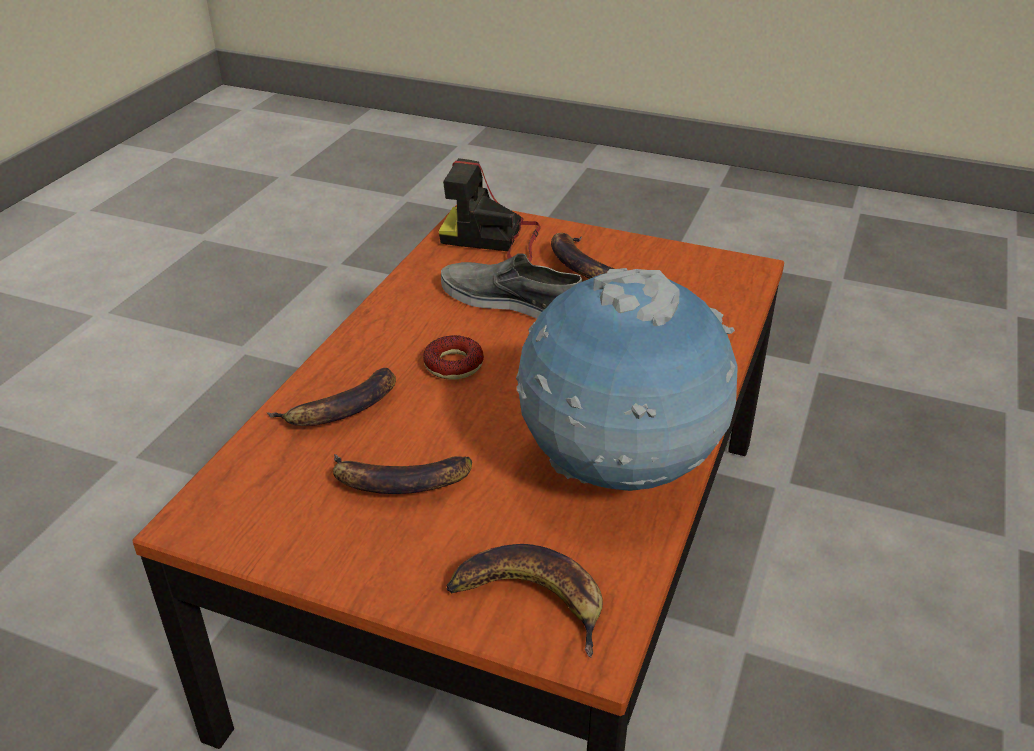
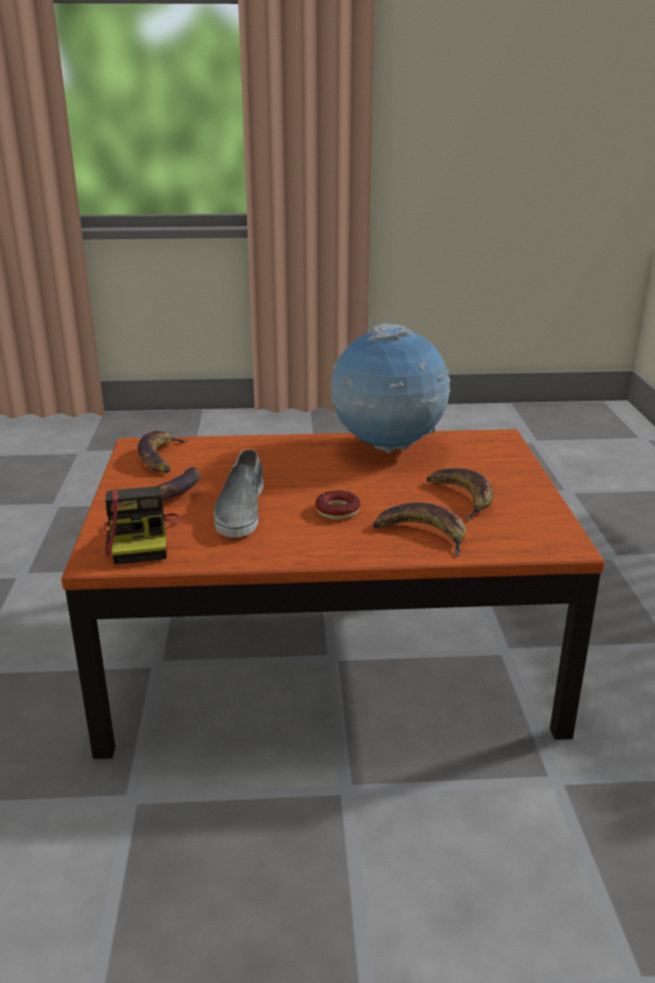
camera: 115 degrees left, 10 degrees down
banana [446,544,603,658] -> banana moved to [138,431,188,473]

